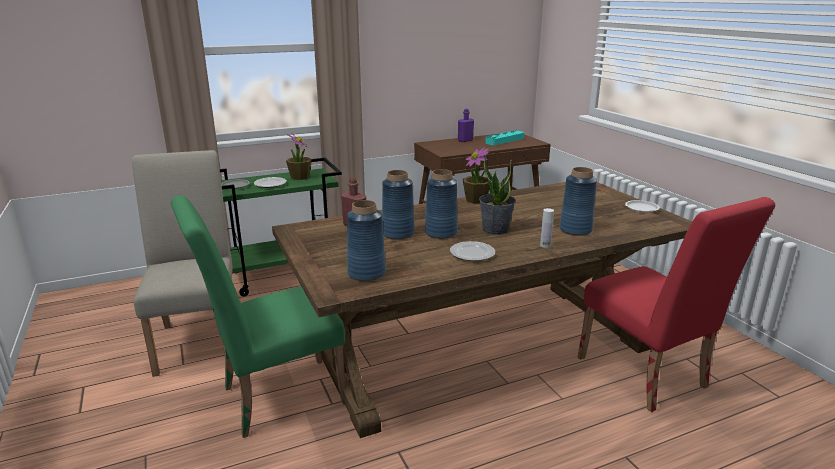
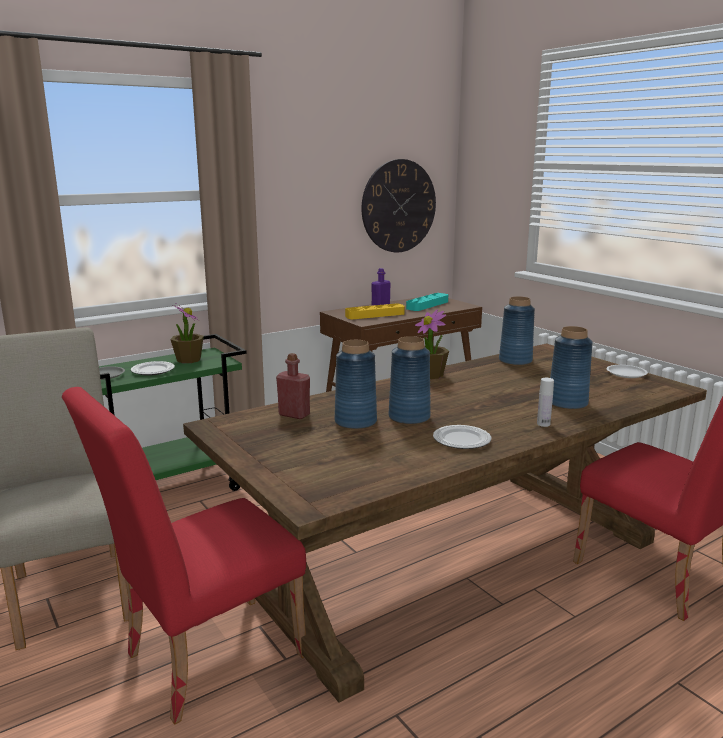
camera: 10 degrees left, 5 degrees down
green chair [171,196,346,438] -> red chair [62,387,306,725]
blue vase [347,200,386,282] -> blue vase moved to [499,296,535,366]
potted plant [479,154,516,235] -> none
none -> yellow tray [345,304,405,319]
none -> wall clock [362,159,436,252]

